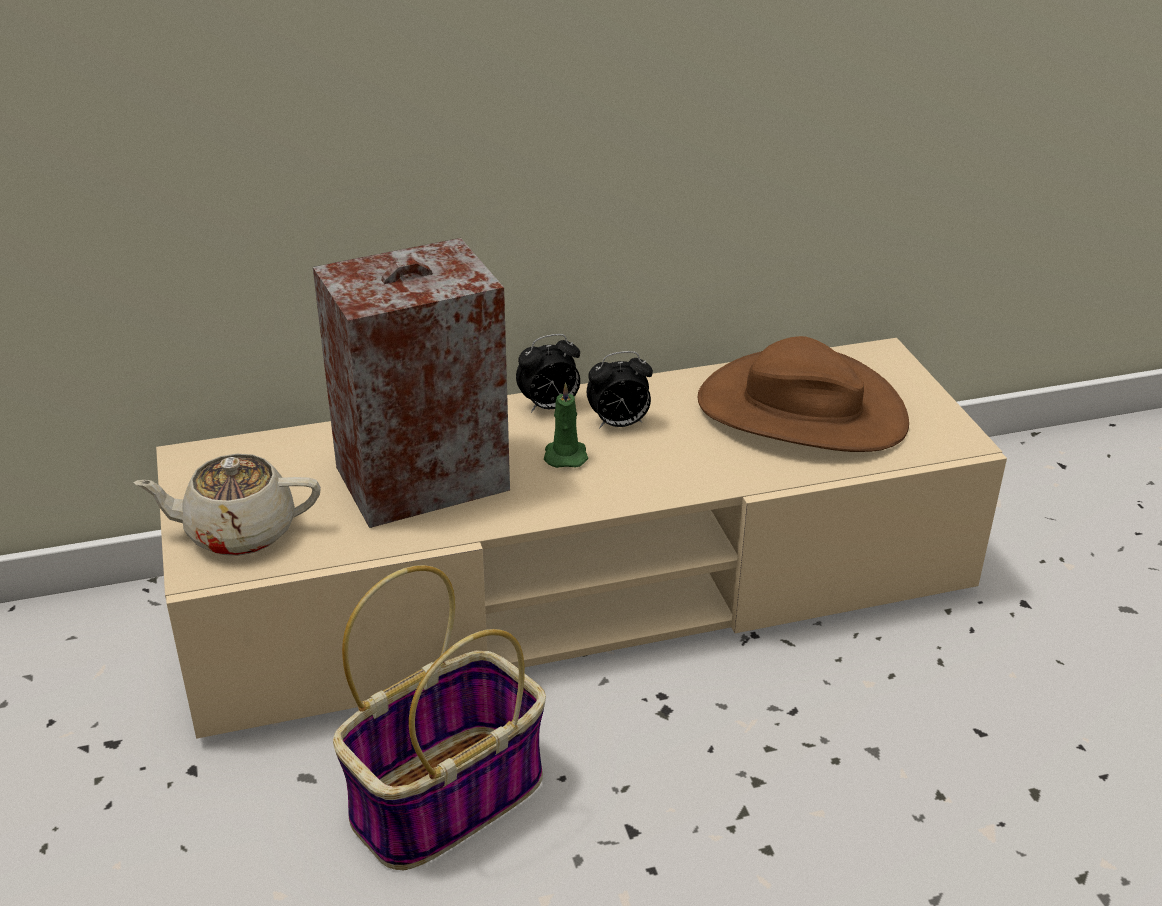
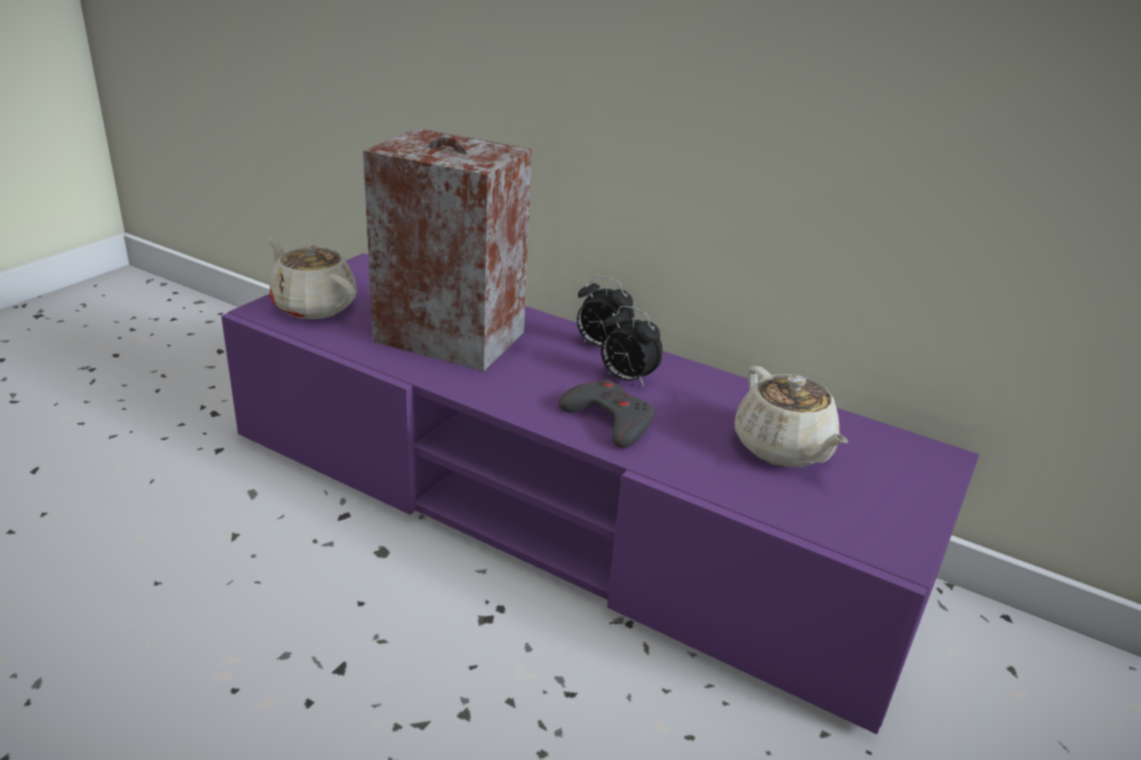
camera: 45 degrees right, 5 degrees down
beige tv stand [156,338,1007,739] -> purple tv stand [221,253,980,734]
basket [333,565,546,871] -> none
green candle [544,382,588,468] -> none
brown hat [697,336,909,452] -> beige teapot [734,366,848,467]
none -> grey game controller [559,379,655,448]

